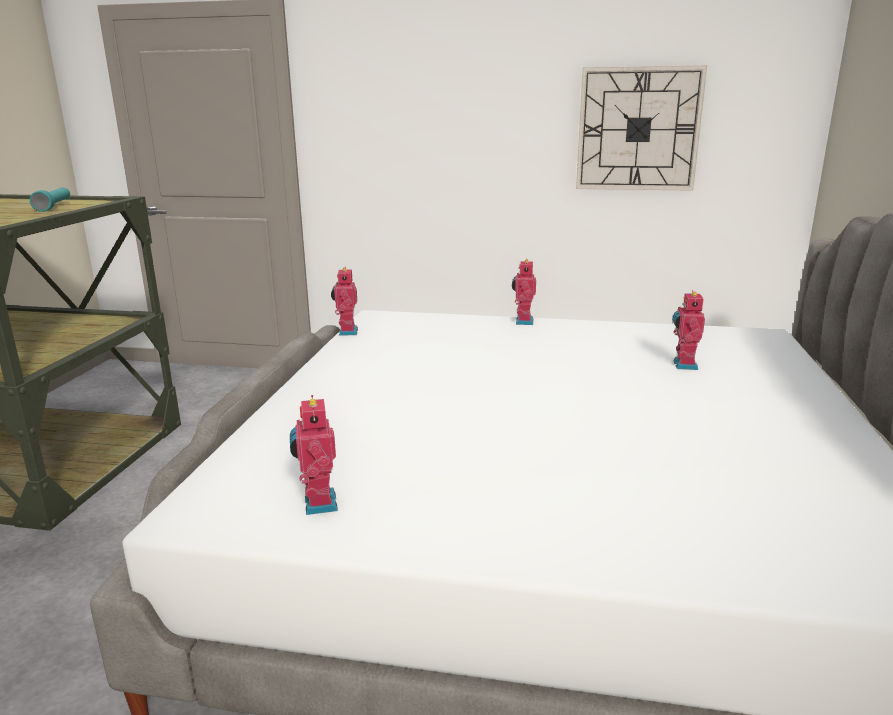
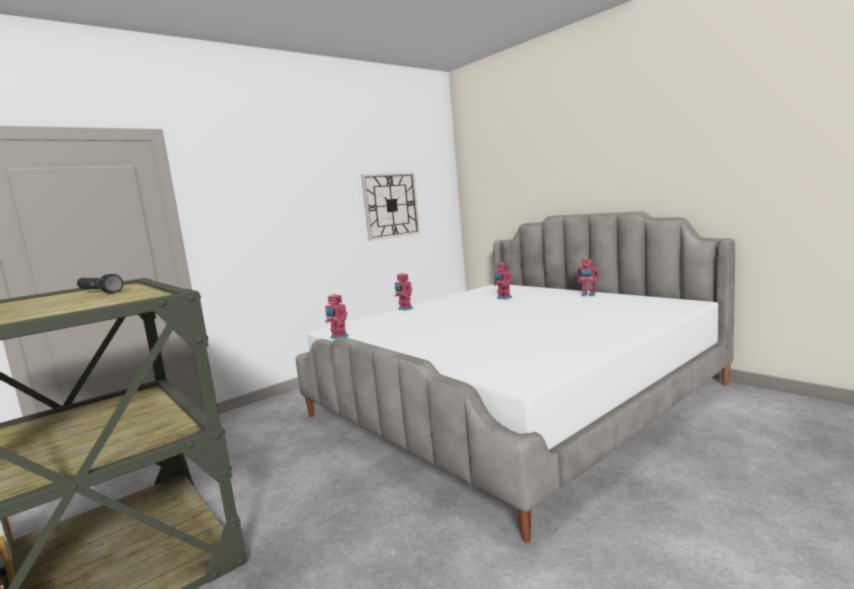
camera: 50 degrees left, 10 degrees down
turquoise flashlight [30,188,70,212] -> black flashlight [77,274,123,293]
toy robot [290,395,338,515] -> toy robot moved to [578,257,598,296]

